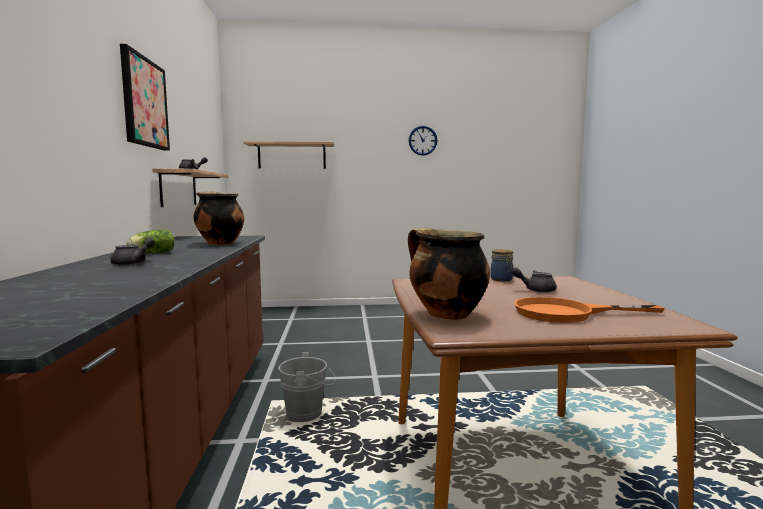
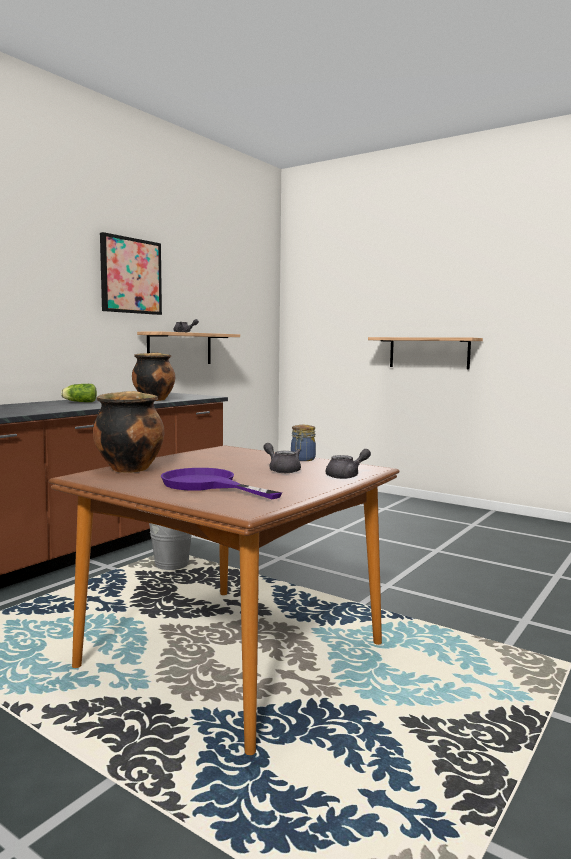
camera: 40 degrees right, 0 degrees up
grey teapot [110,238,155,266] -> grey teapot moved to [326,449,371,479]
shelf [243,141,334,169] -> shelf moved to [368,337,483,369]
wall clock [409,126,437,156] -> none
orange frying pan [514,297,665,323] -> purple frying pan [161,468,282,499]

